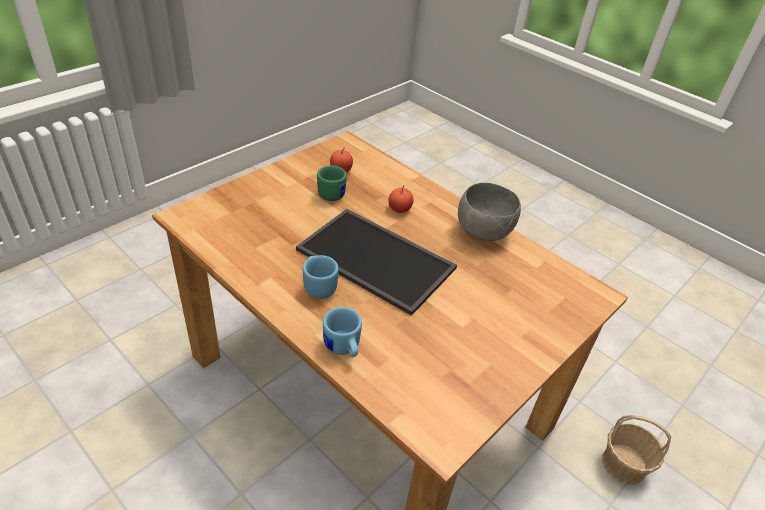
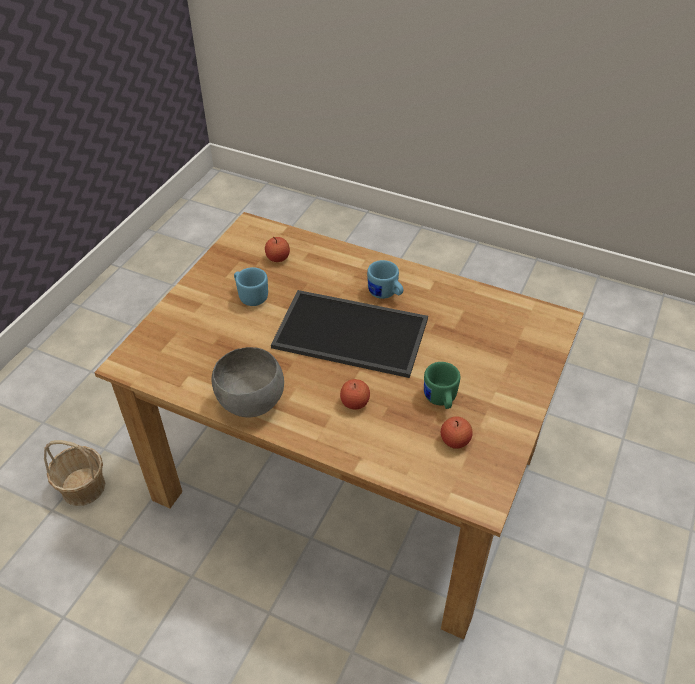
camera: 165 degrees right, 5 degrees up
blue mug [323,307,362,357] -> blue mug moved to [234,267,268,306]
none -> apple [265,237,290,262]

